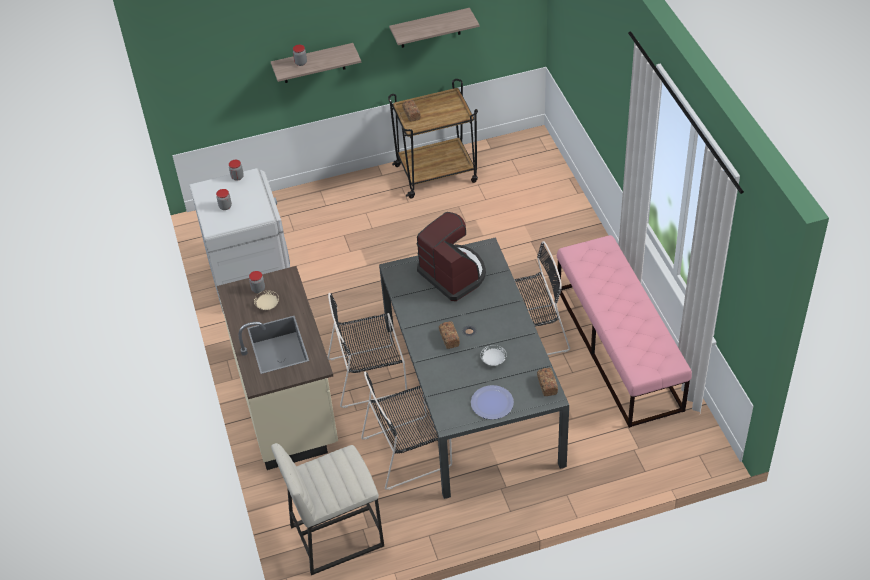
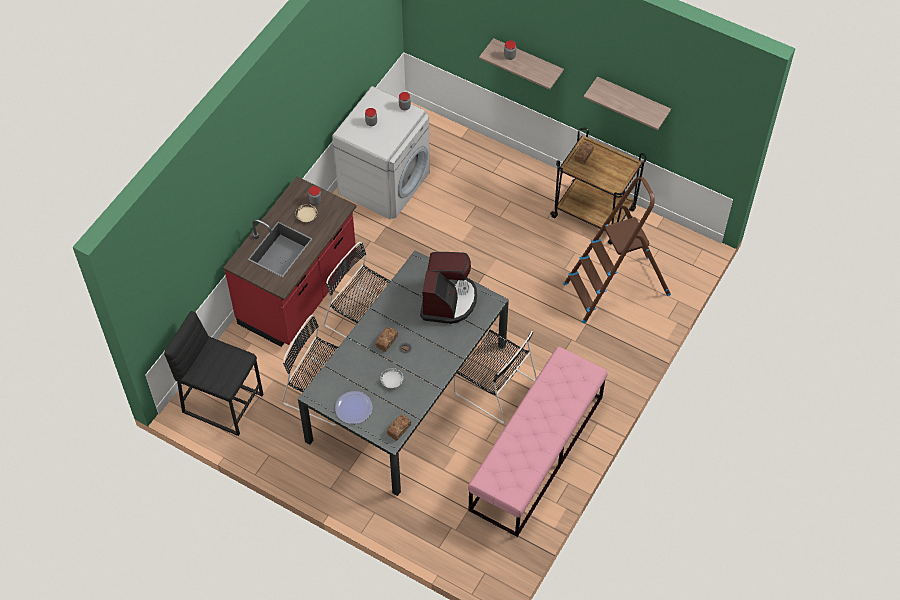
camera: 45 degrees right, 10 degrees up
beige counter [217,266,338,470] -> red counter [223,176,357,347]
beige stool [271,443,384,575] -> black stool [164,311,263,436]
none -> brown step ladder [563,177,671,323]

